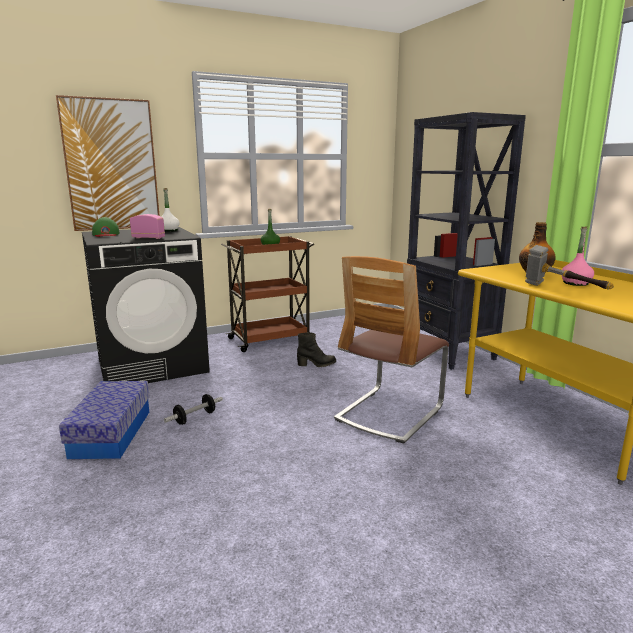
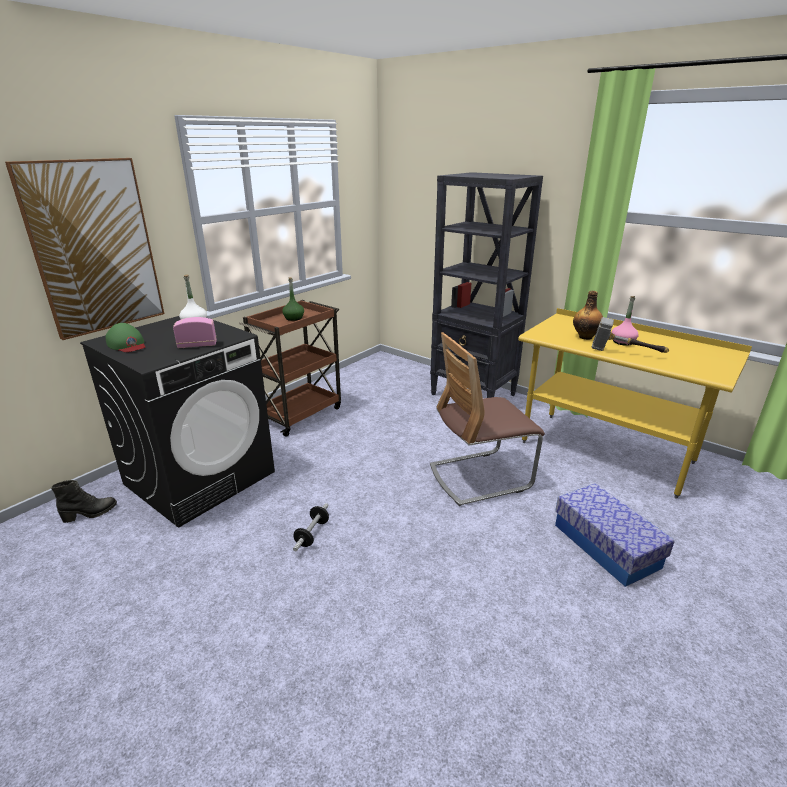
camera: 25 degrees left, 10 degrees up
storage box [59,381,150,459] -> storage box moved to [555,483,675,587]
black boot [297,332,336,367] -> black boot moved to [51,480,117,523]
chair [334,256,449,443] -> chair turned 60 degrees clockwise [430,332,545,506]

